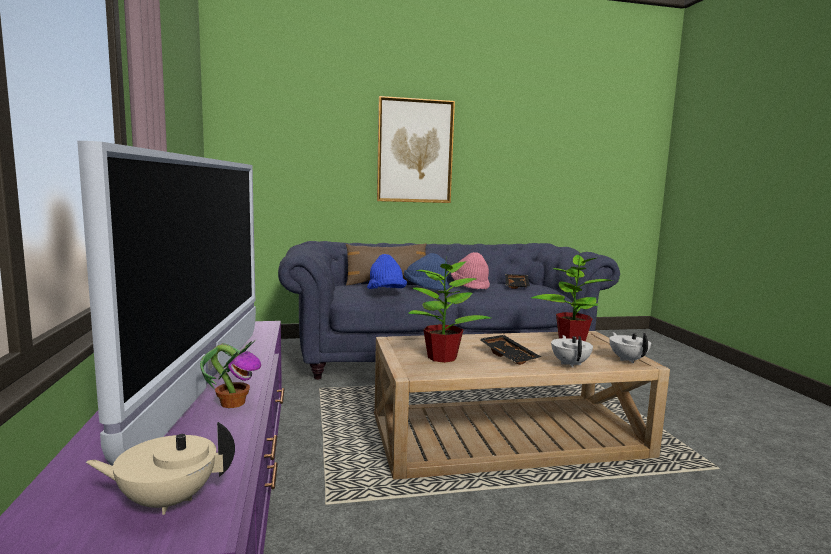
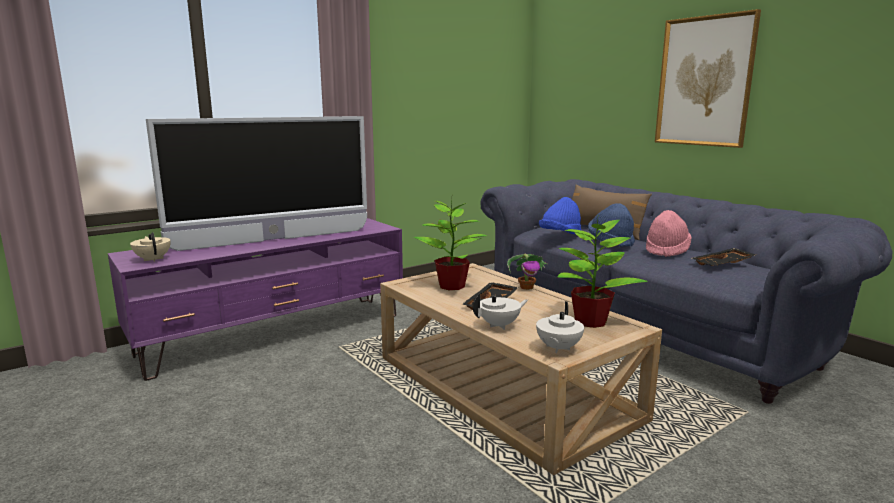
camera: 65 degrees right, 5 degrees up
potted plant [200,340,261,408] -> potted plant moved to [507,254,547,290]
white teapot [609,332,651,363] -> white teapot turned 150 degrees clockwise [536,301,584,353]

